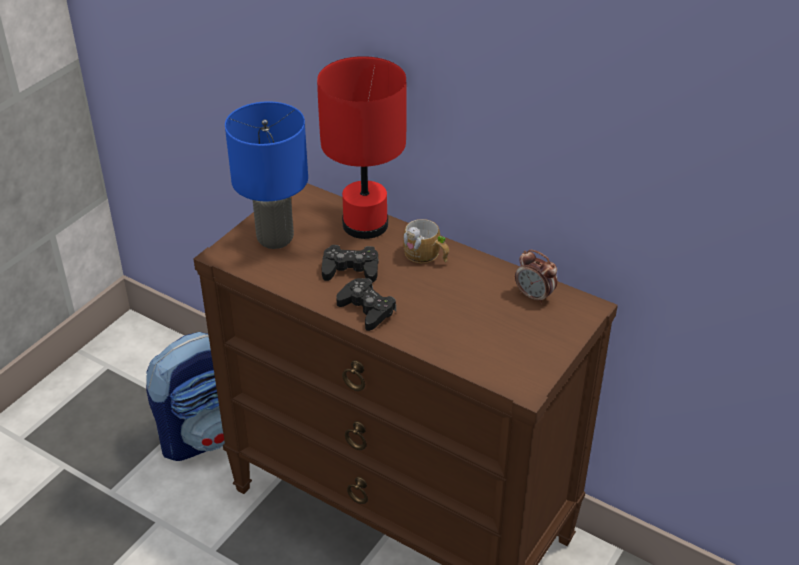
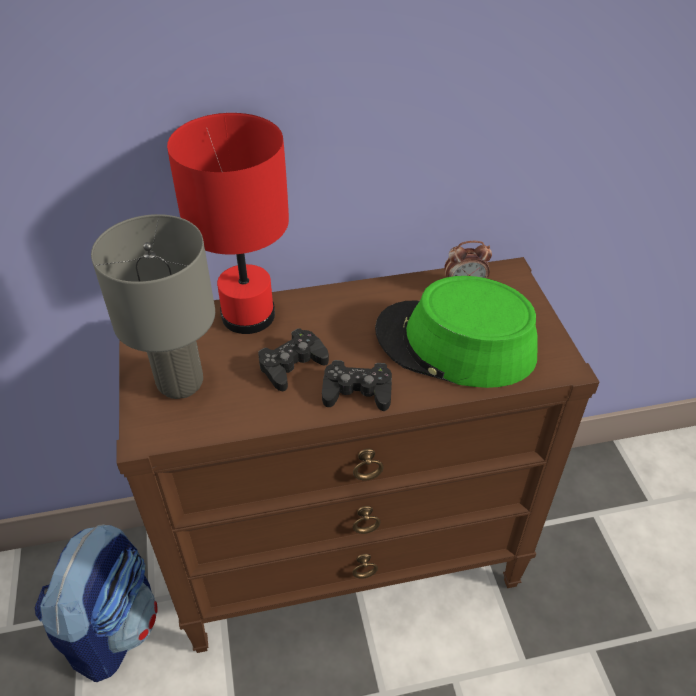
camera: 45 degrees left, 5 degrees up
blue table lamp [225,101,308,249] -> grey table lamp [91,214,215,399]
mug [403,219,449,263] -> none
none -> green hat [375,276,538,388]

